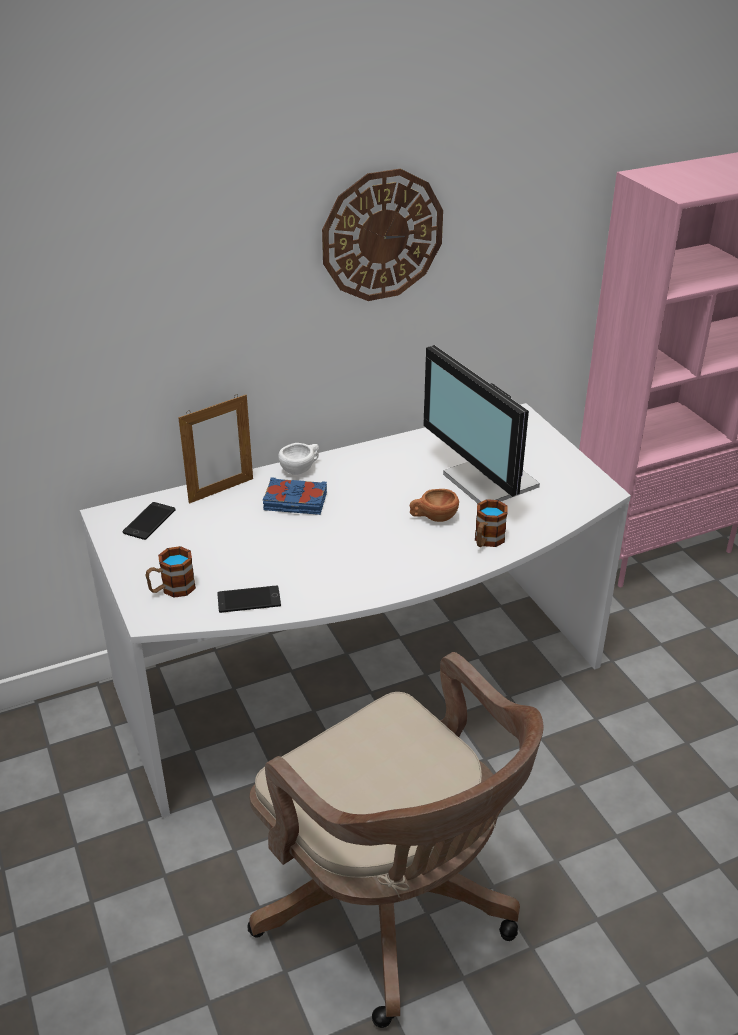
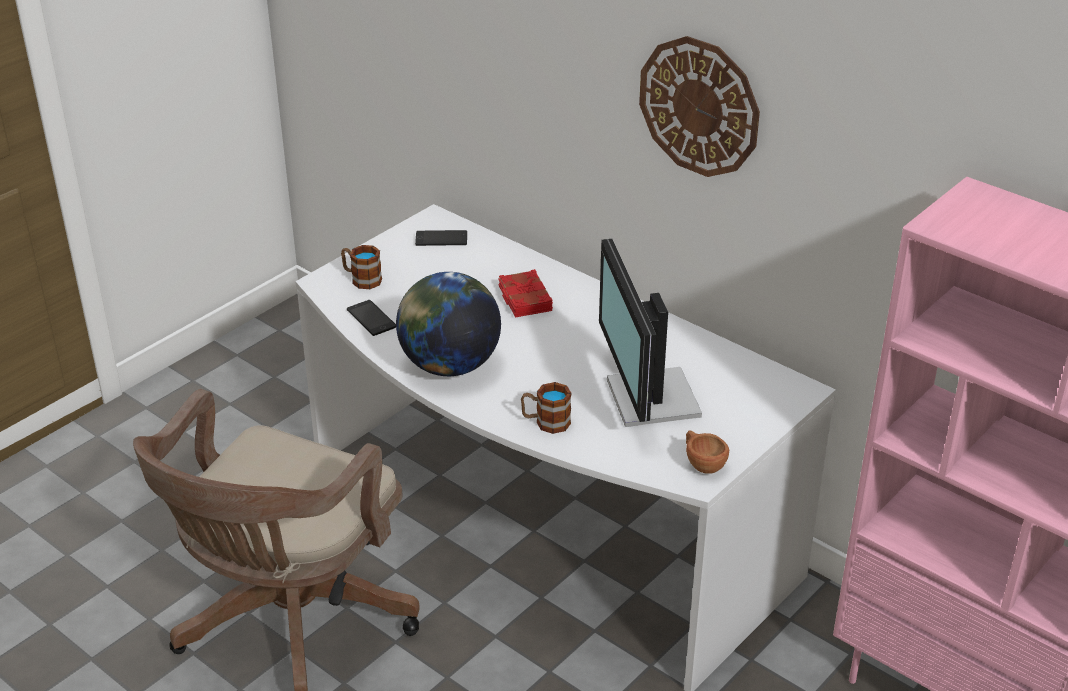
camera: 65 degrees right, 0 degrees up
picture frame [178,394,253,504] -> none
blue book [263,477,327,515] -> red book [498,269,553,317]
white cup [278,443,319,475] -> none
brown cup [409,489,459,522] -> brown cup moved to [686,431,729,474]
monitor [423,345,540,503] -> monitor turned 45 degrees counterclockwise [599,239,702,427]
none -> globe [396,272,501,376]

